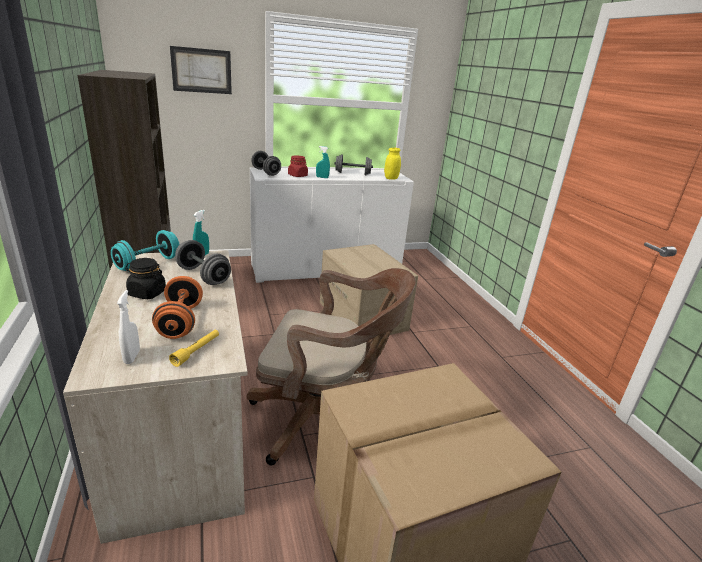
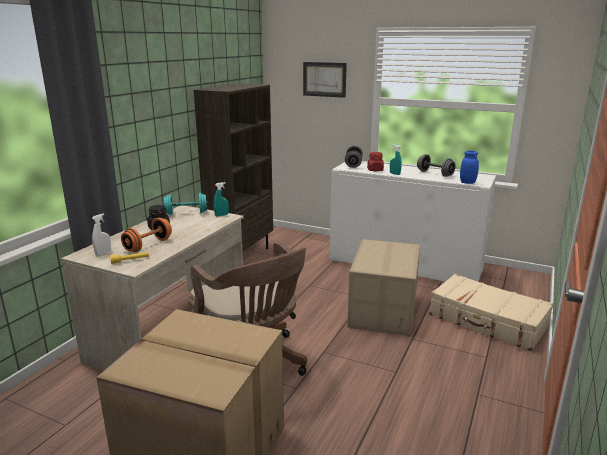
camera: 45 degrees right, 5 degrees down
grey dumbbell [175,240,231,285] -> none
yellow jar [384,148,401,180] -> blue jar [460,151,479,184]
none -> beige suitcase [429,274,554,351]

